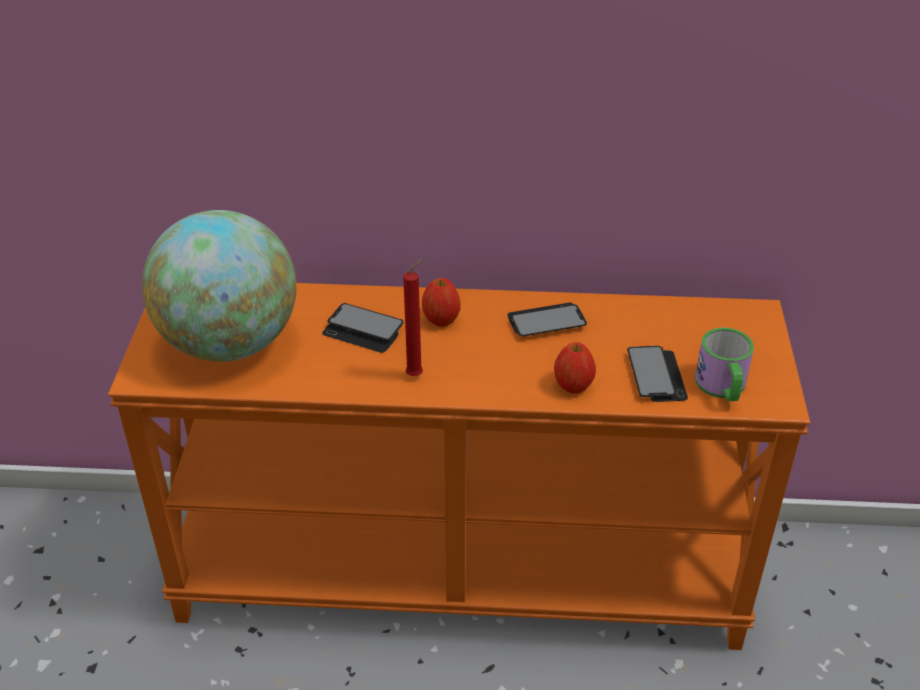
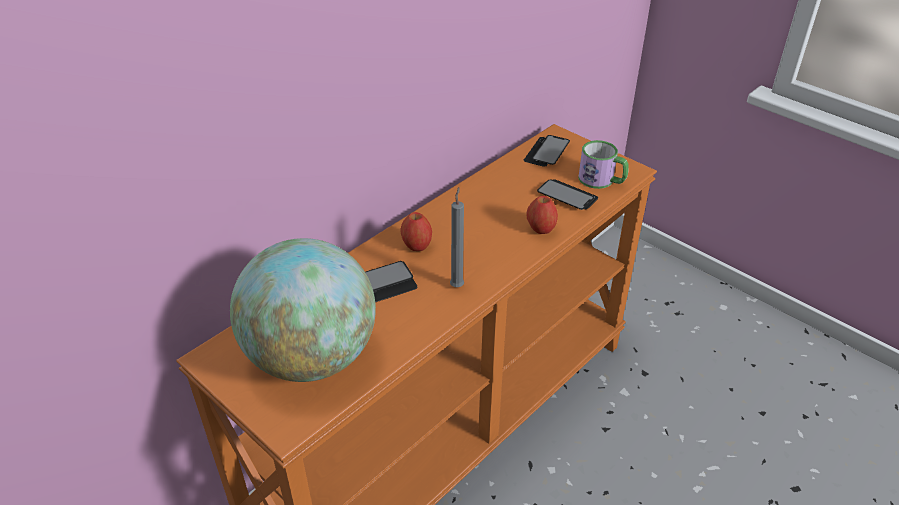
camera: 50 degrees left, 0 degrees up
red candle [403,258,424,376] -> grey candle [450,187,464,287]
phone [507,302,587,336] -> phone moved to [524,135,570,167]

